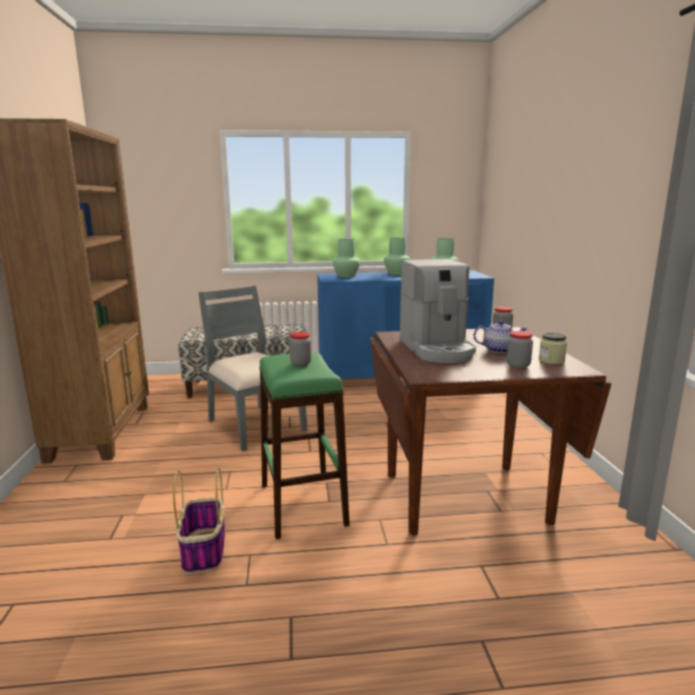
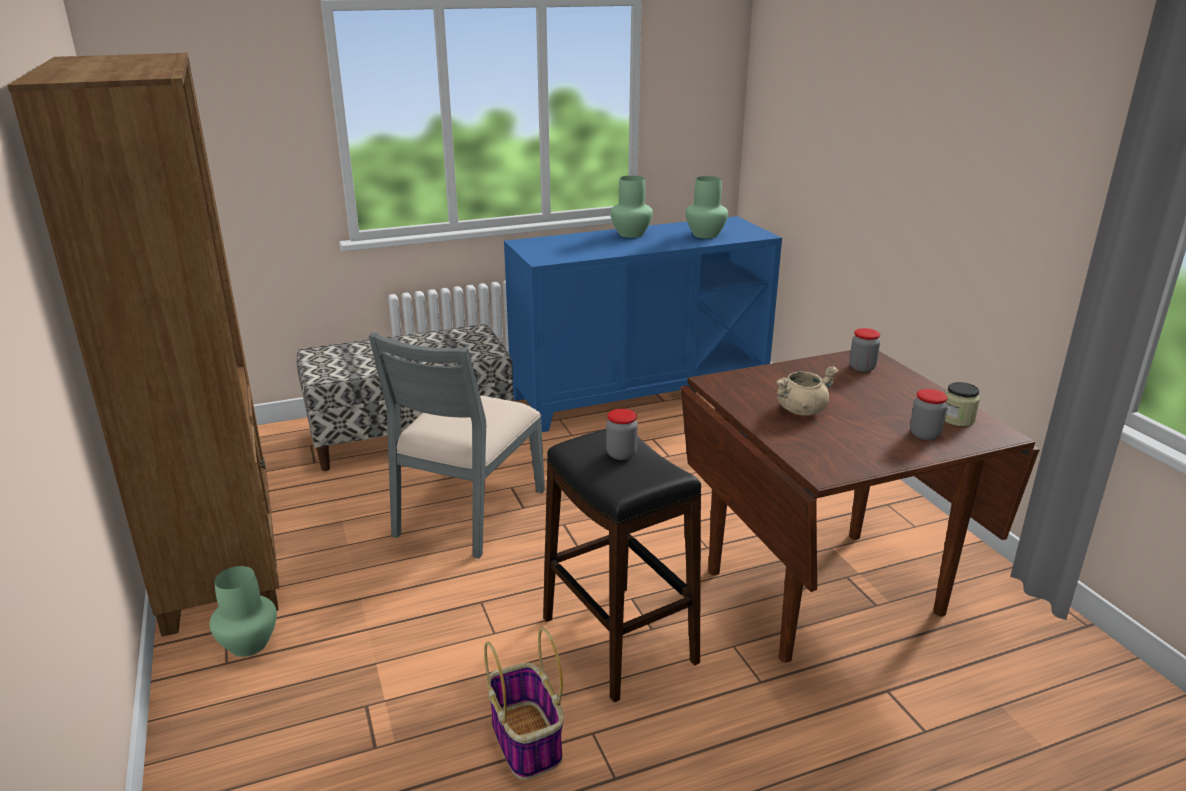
camera: 15 degrees left, 10 degrees up
grey chair [198,286,307,451] -> grey chair turned 105 degrees counterclockwise [369,332,545,559]
green stool [259,352,350,539] -> black stool [543,429,701,702]
green vase [333,239,360,278] -> green vase moved to [209,566,277,657]
coffee machine [400,259,476,363] -> beige cooking pot [776,366,838,416]
teapot [473,320,527,353] -> none

